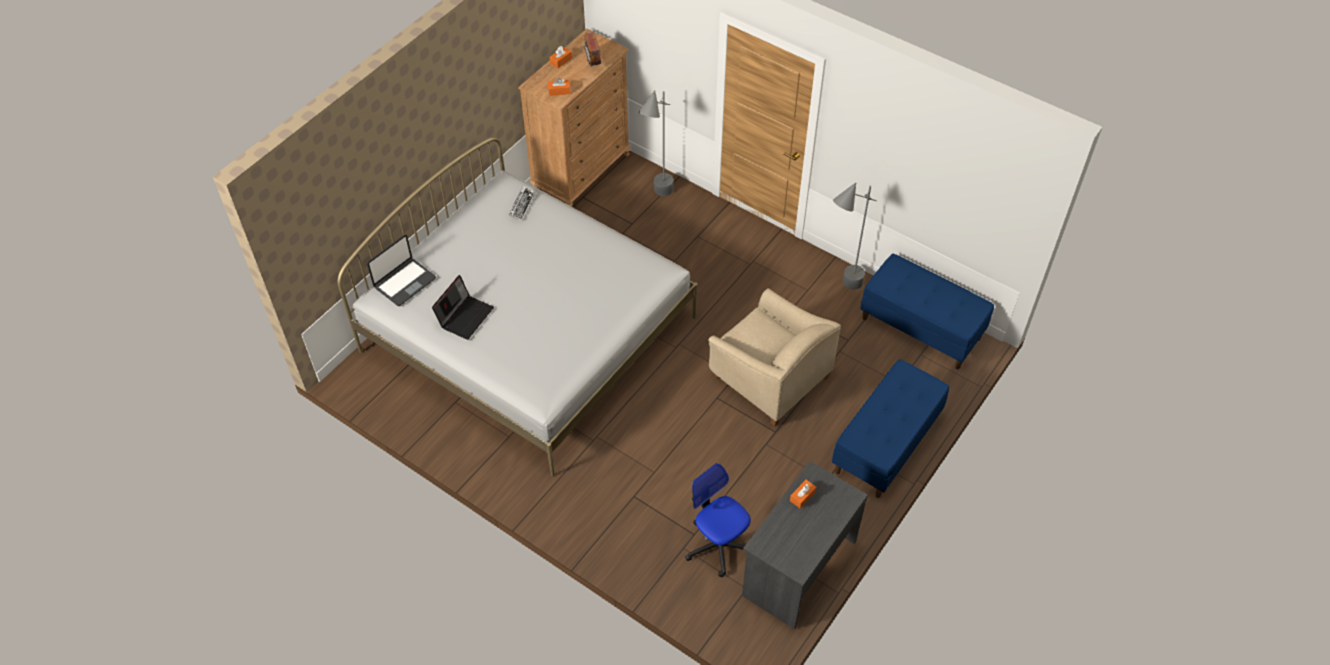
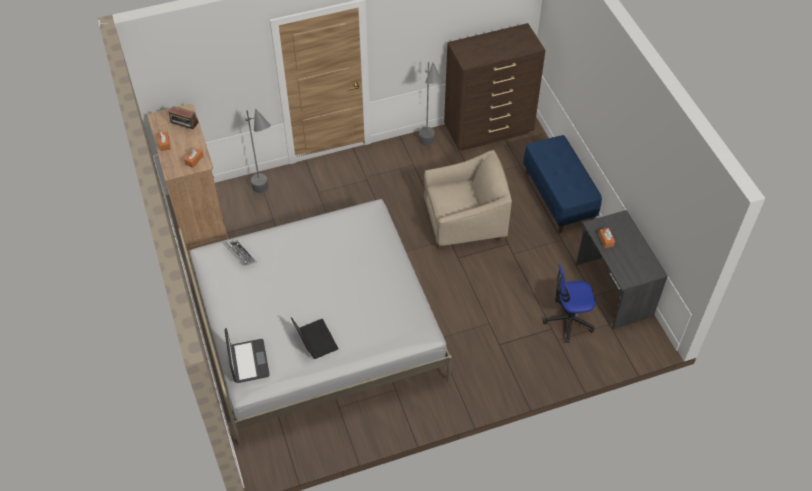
camera: 55 degrees left, 0 degrees up
blue bench [860,254,994,369] -> brown dresser [444,23,545,151]

